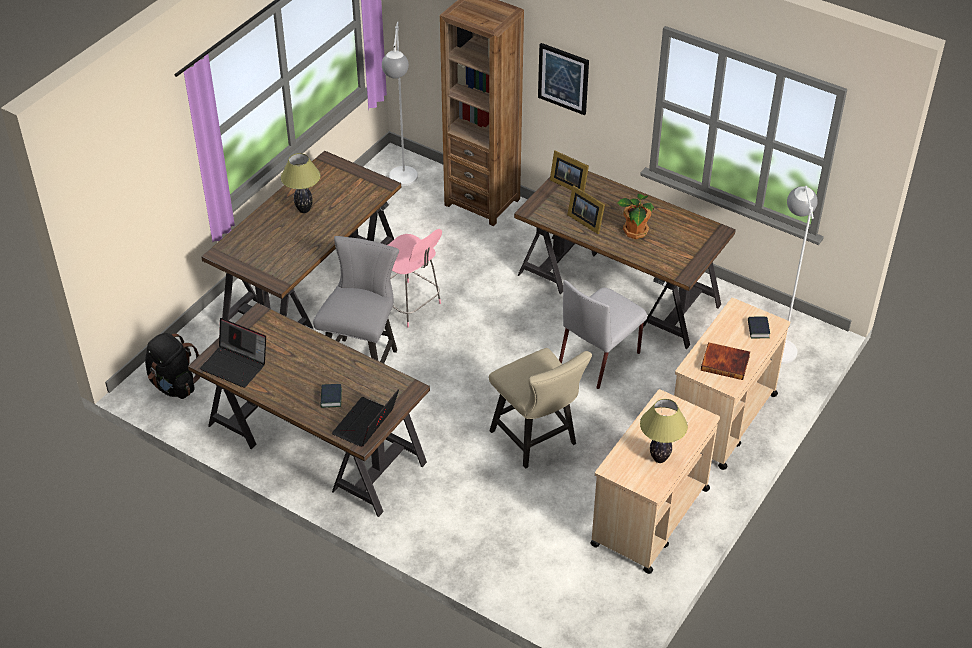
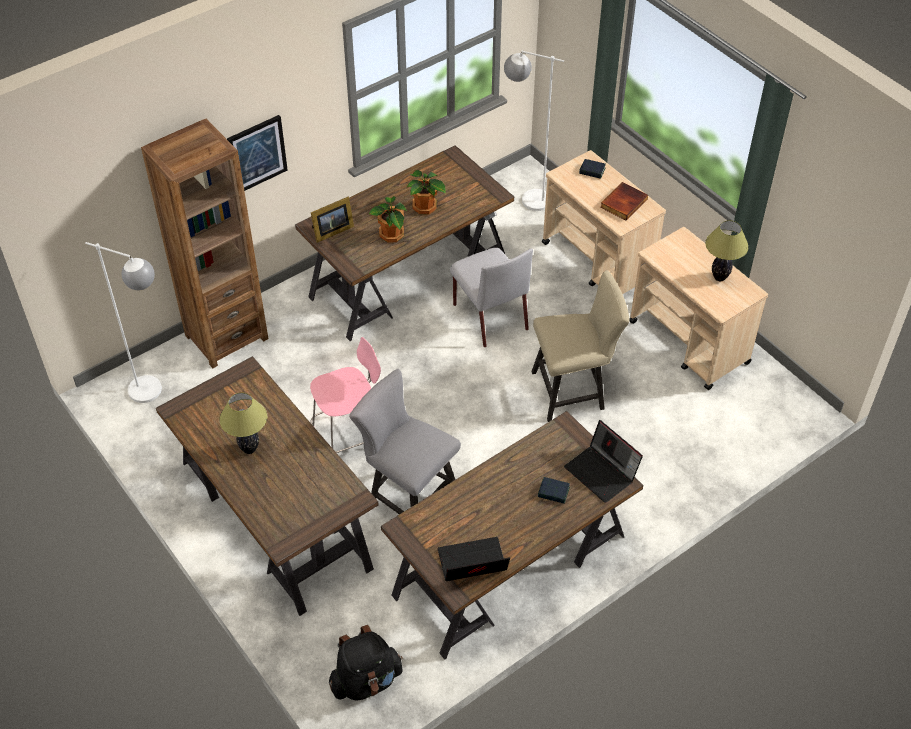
camera: 70 degrees left, 5 degrees up
laptop [200,318,266,388] -> laptop turned 150 degrees counterclockwise [438,537,510,581]
picture frame [567,185,605,234] -> potted plant [369,196,407,243]

